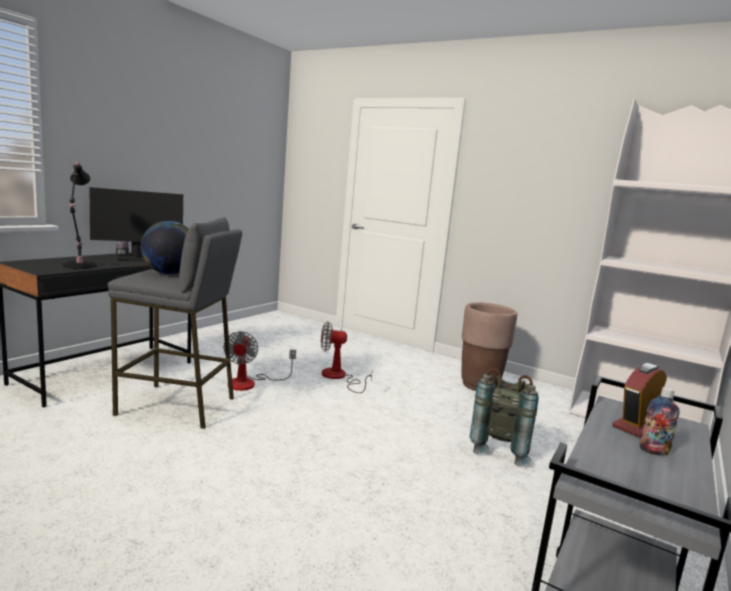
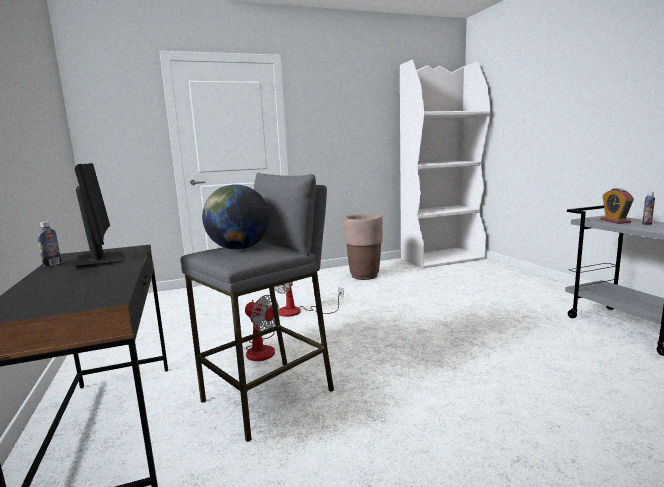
camera: 50 degrees left, 0 degrees up
black table lamp [62,162,98,269] -> none
monitor [90,187,183,261] -> monitor turned 45 degrees counterclockwise [73,163,122,268]
grey backpack [470,368,539,466] -> none

